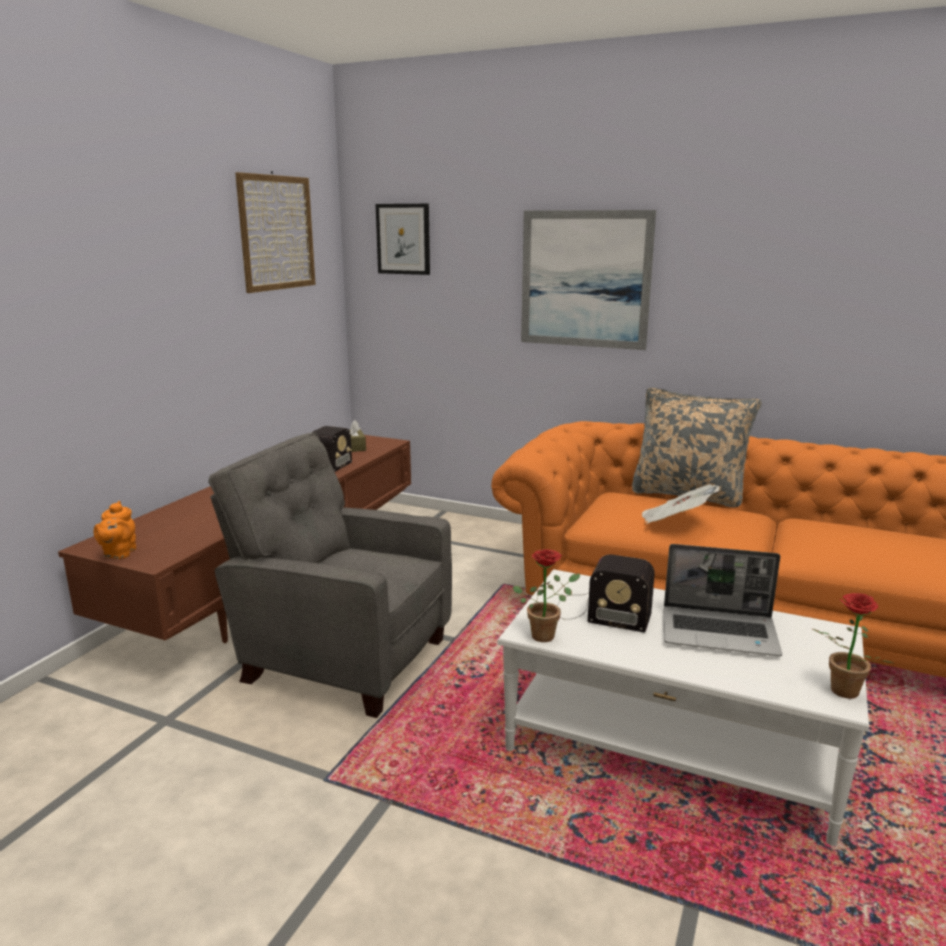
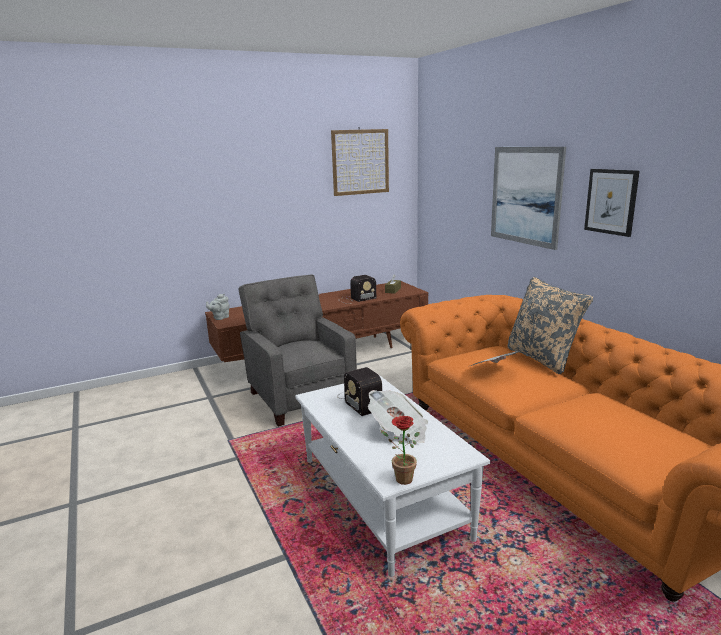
camera: 40 degrees right, 0 degrees up
orange teapot [93,501,136,559] -> grey teapot [206,294,229,320]
picture [376,204,430,275] -> picture moved to [584,169,640,237]
potted plant [513,549,580,642] -> none
laptop [664,544,782,656] -> newspaper [368,390,428,443]

